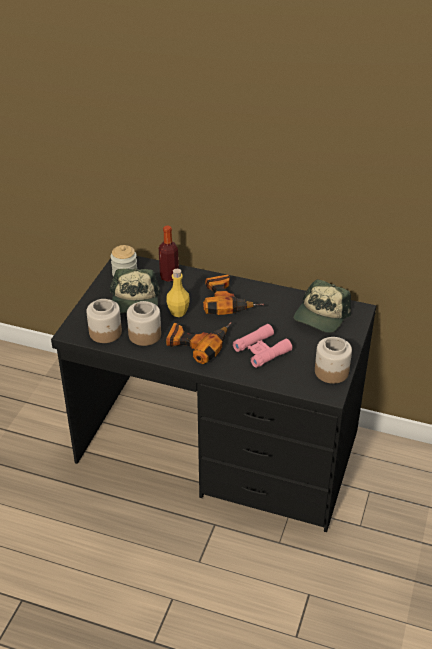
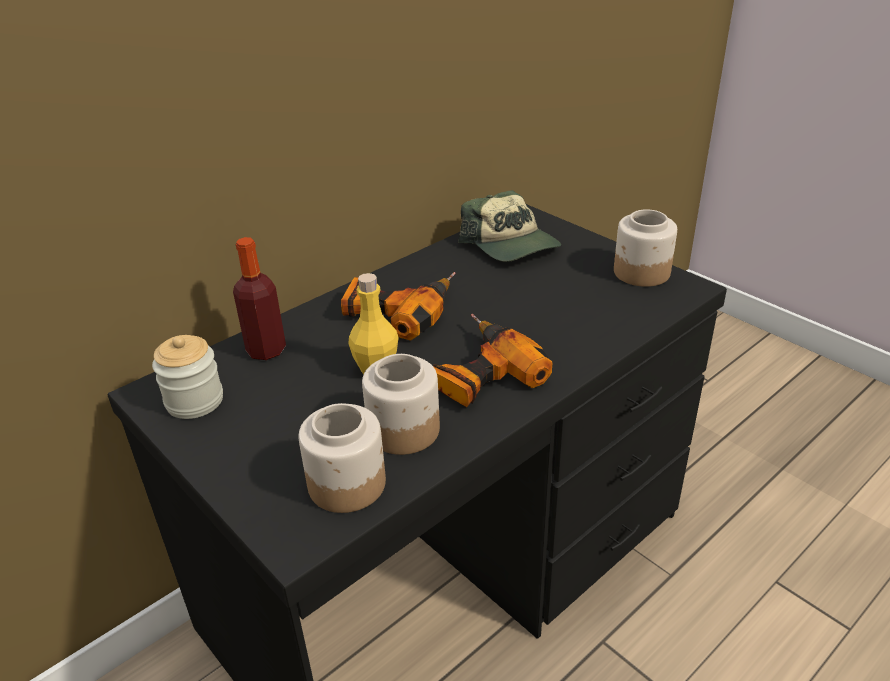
camera: 60 degrees left, 5 degrees down
cap [109,269,161,313] -> none
pink binoculars [233,324,292,368] -> none

